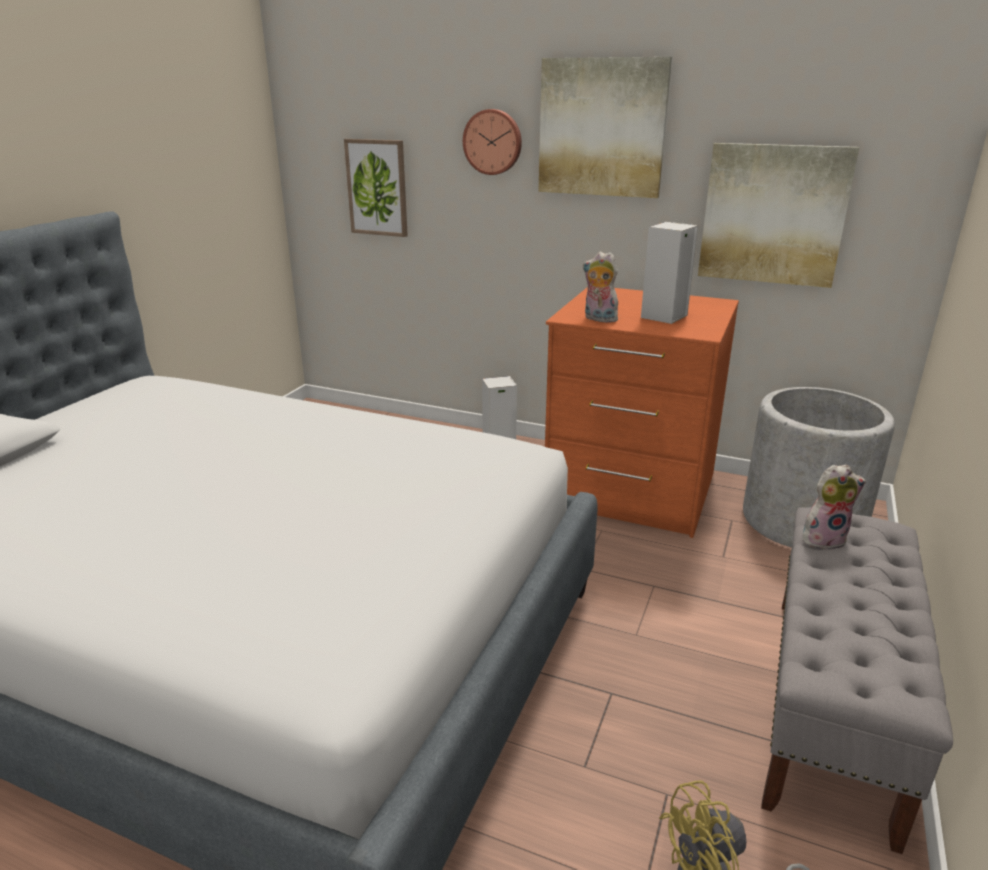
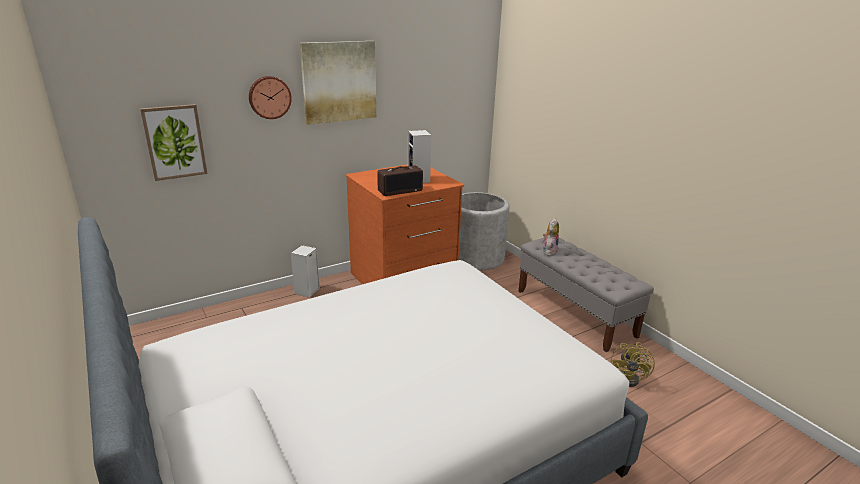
camera: 55 degrees left, 0 degrees up
plush toy [583,251,620,323] -> radio [377,165,423,196]
picture [698,143,859,288] -> none

